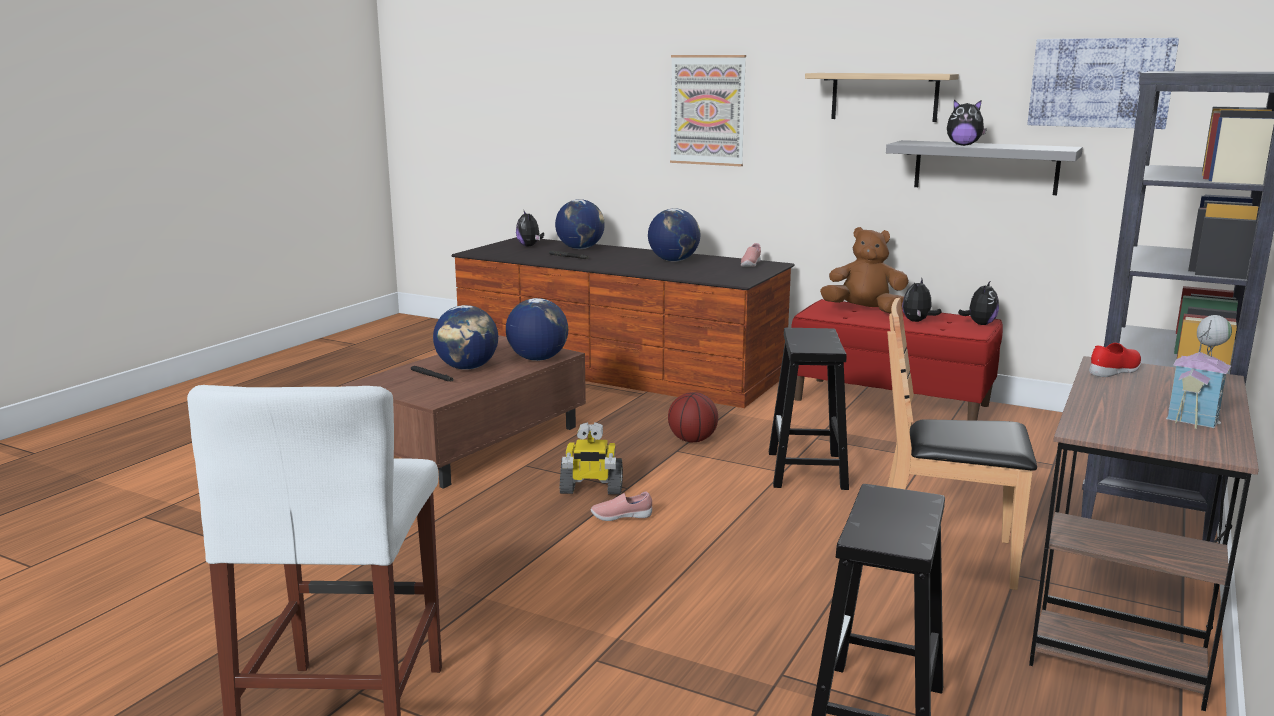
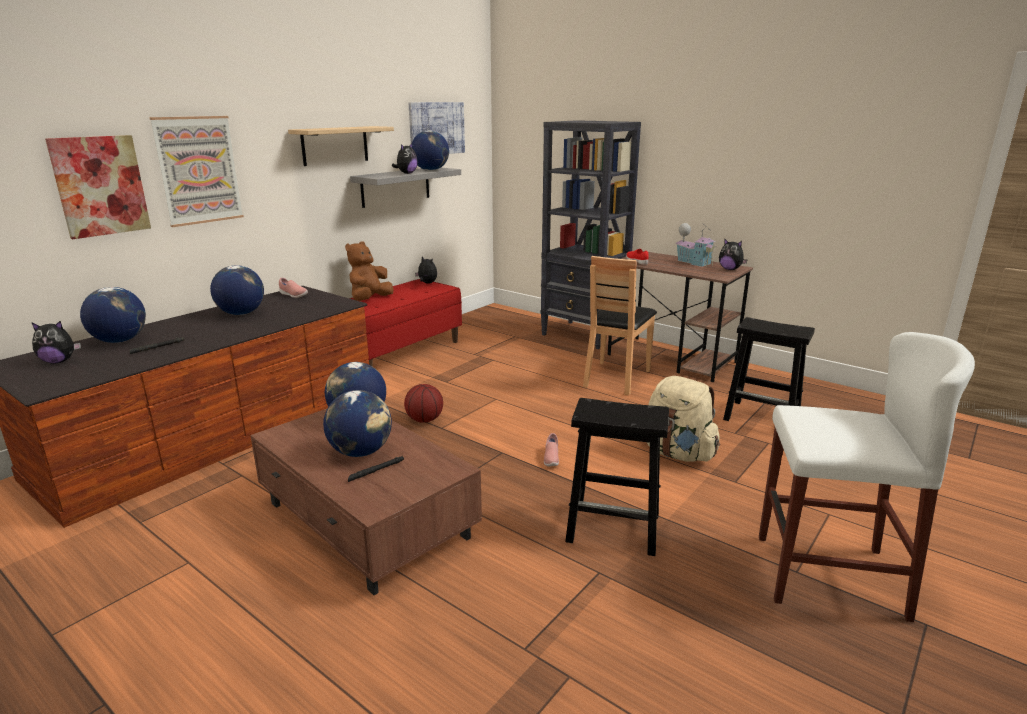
camera: 80 degrees left, 5 degrees up
toy robot [560,422,623,495] -> none
black stool [769,328,849,490] -> black stool moved to [565,398,669,556]
plush toy [902,279,942,322] -> plush toy moved to [719,239,747,270]
none -> picture [45,135,151,239]
none -> globe [412,130,449,171]
none -> beige backpack [647,376,720,462]

